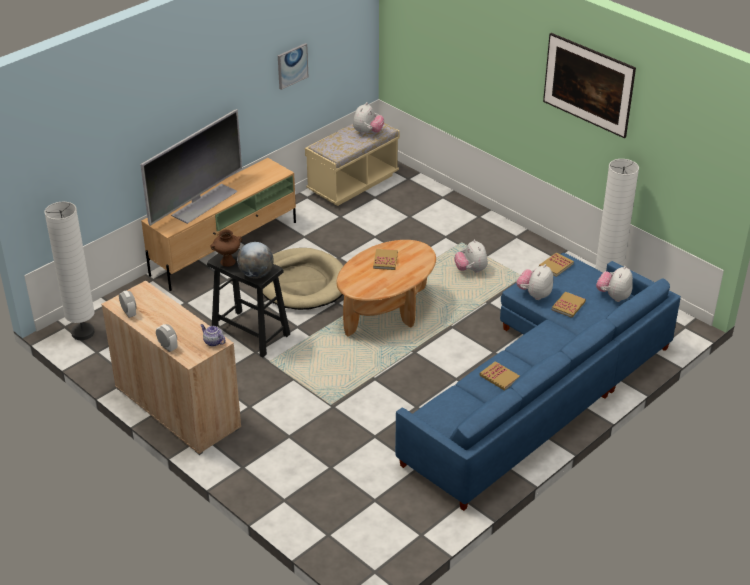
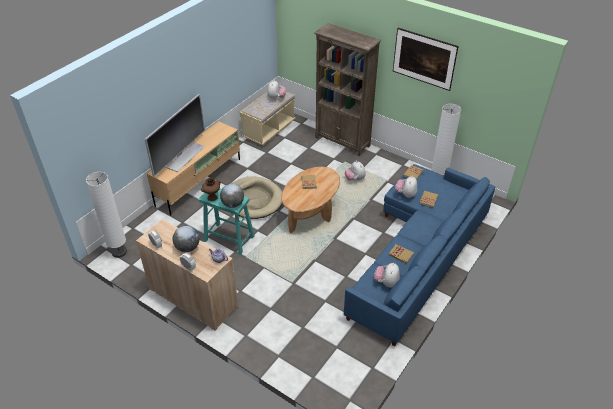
camera: 10 degrees left, 5 degrees up
black stool [207,249,290,358] -> turquoise stool [199,189,254,255]
picture [278,43,308,90] -> none
plush toy [596,266,633,302] -> plush toy moved to [374,263,400,288]
none -> globe [173,226,200,252]
none -> brown bookcase [315,23,381,156]

